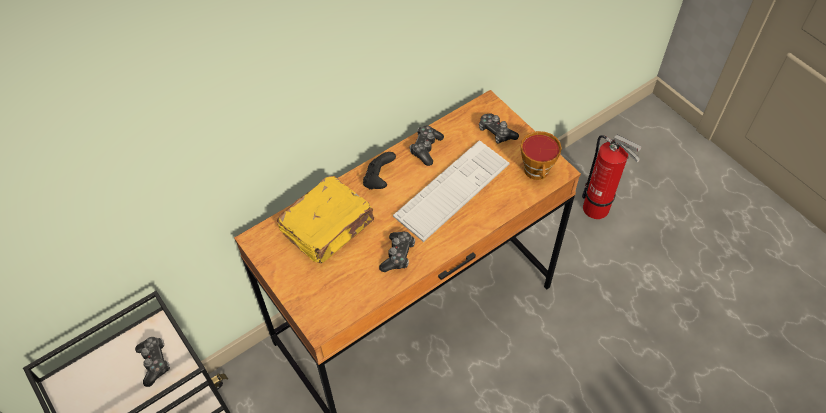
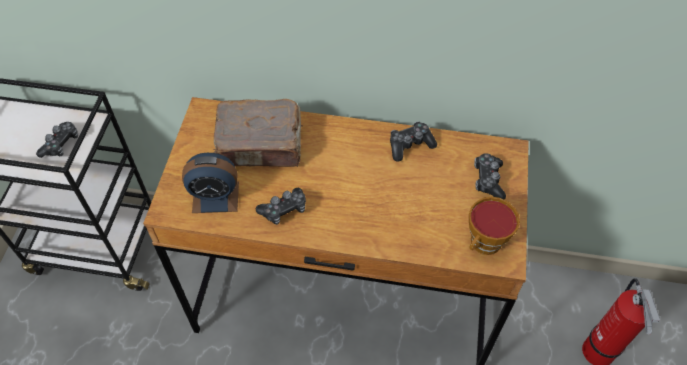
camera: 45 degrees right, 0 degrees up
yellow book [277,176,375,263] -> brown book [213,99,302,167]
black game controller [363,152,396,189] -> none
keyboard [393,140,510,242] -> none
none -> alarm clock [182,153,239,213]

